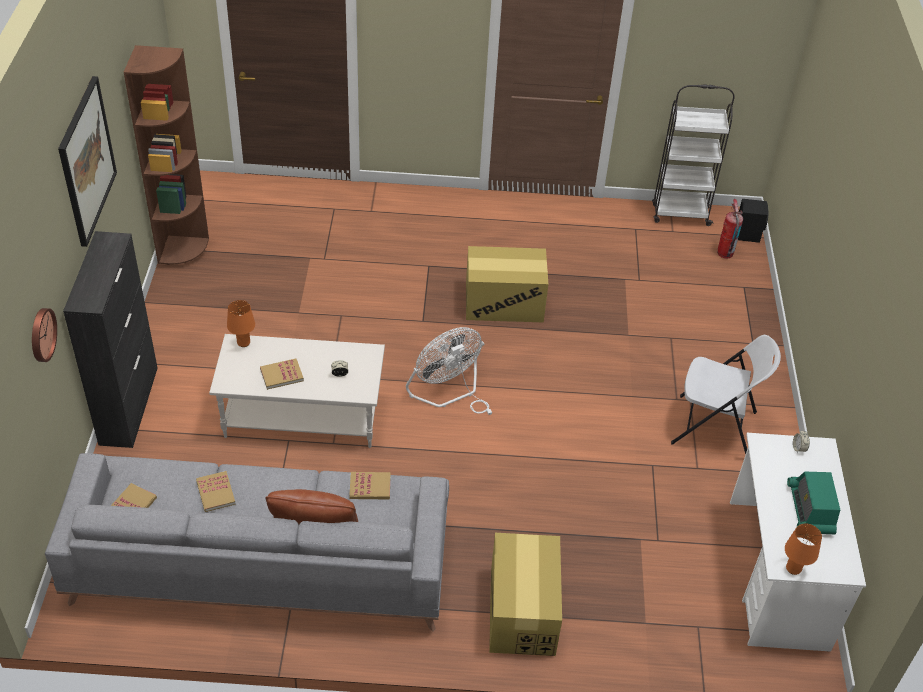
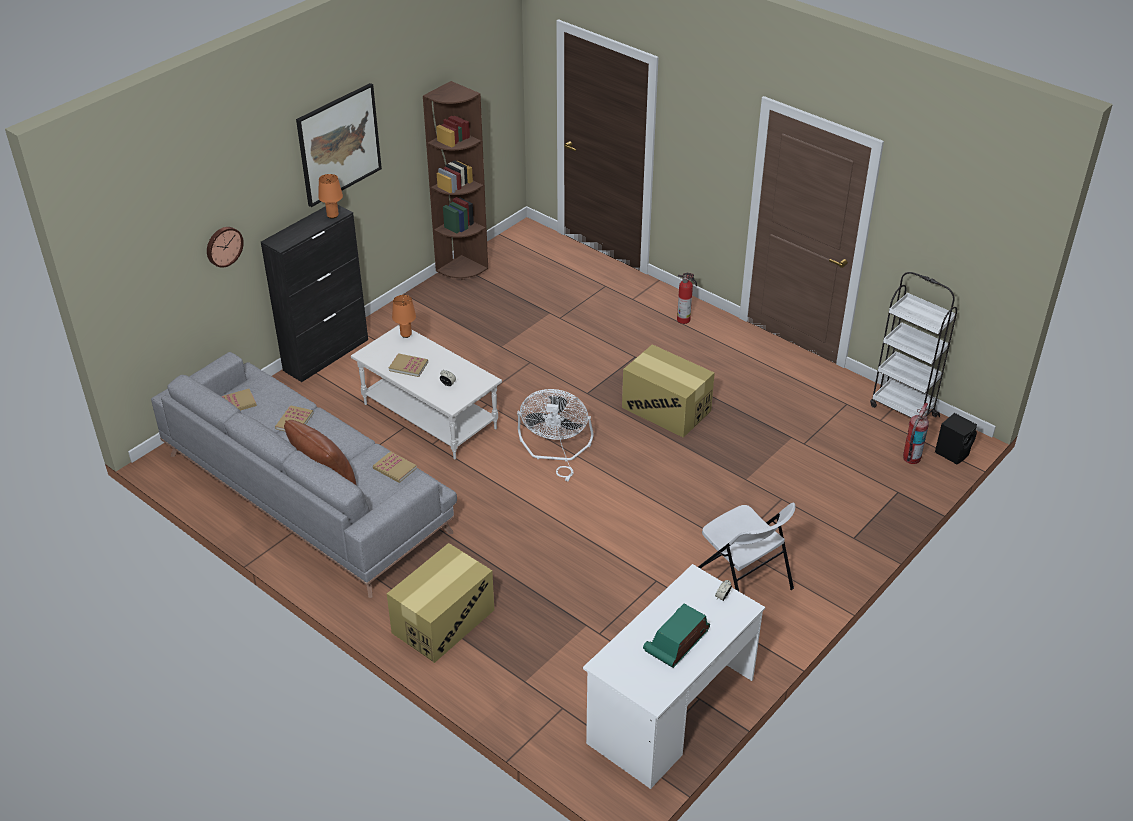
camera: 40 degrees right, 5 degrees down
orange table lamp [785,523,822,575] -> orange table lamp moved to [318,174,343,219]
none -> fire extinguisher [677,273,697,324]

